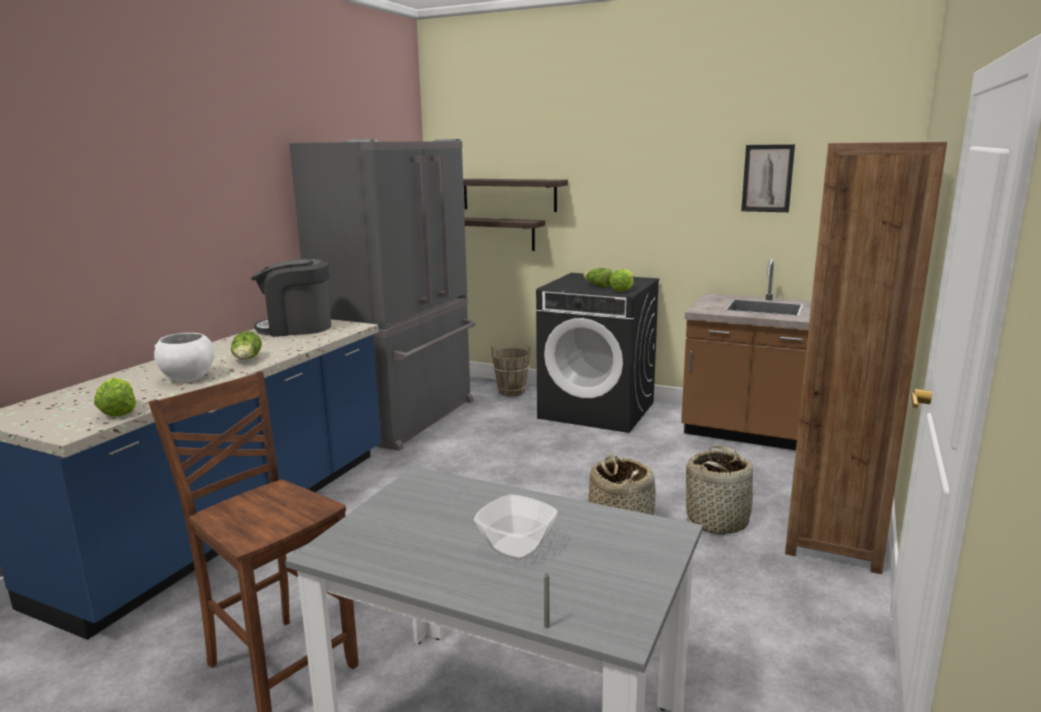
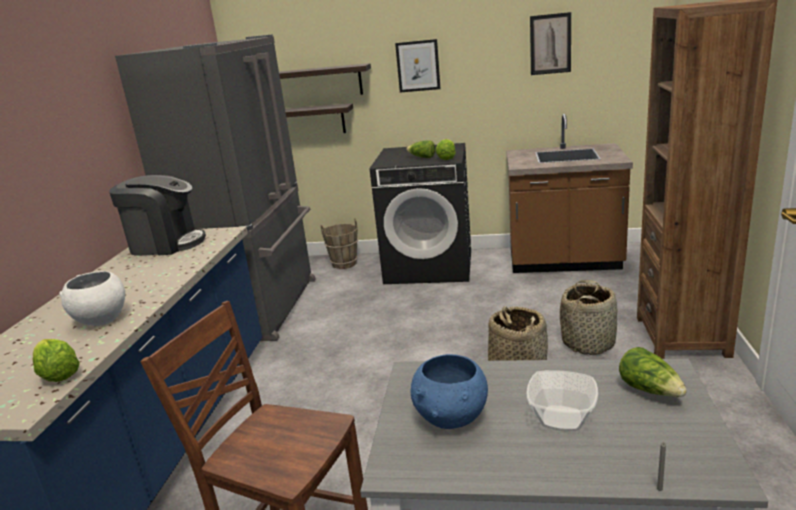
camera: 15 degrees left, 5 degrees up
lettuce [231,331,262,360] -> lettuce moved to [619,347,687,397]
coffee machine [251,259,331,337] -> coffee machine turned 150 degrees counterclockwise [109,175,206,256]
none -> picture [395,39,441,93]
none -> blue bowl [410,354,488,429]

